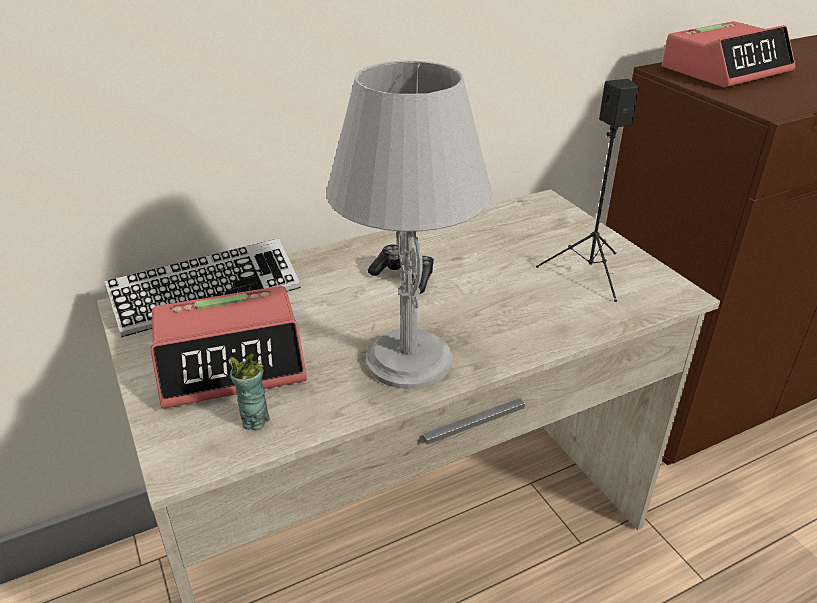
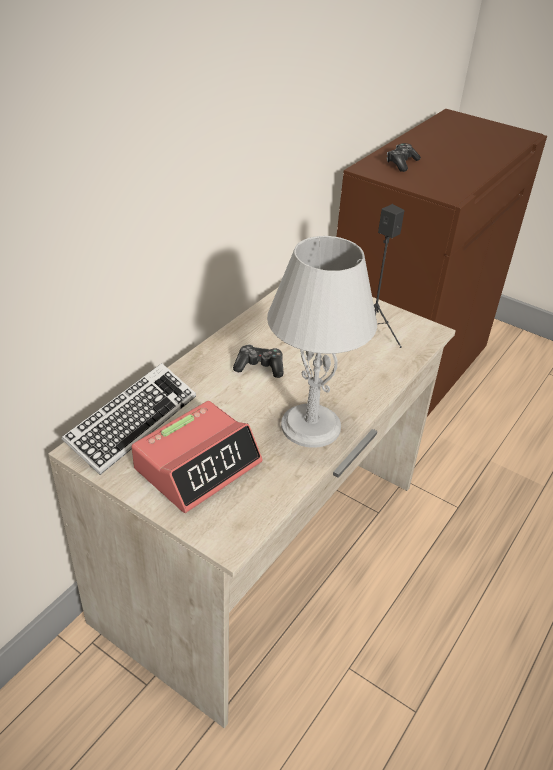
camera: 30 degrees left, 5 degrees up
cup [228,354,269,430] -> none
alarm clock [662,21,795,88] -> game controller [387,143,421,172]

